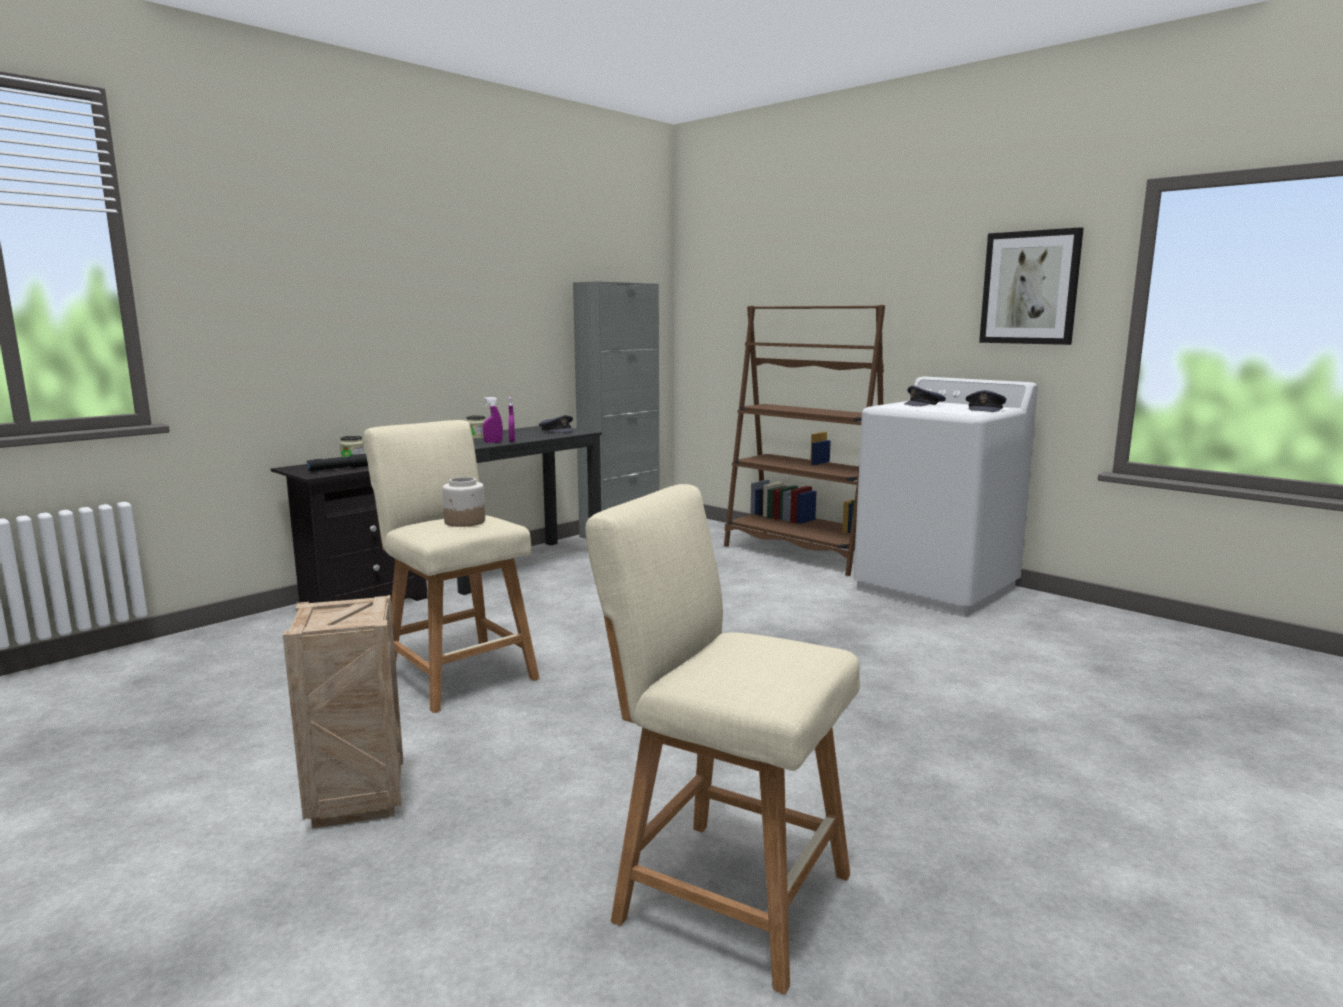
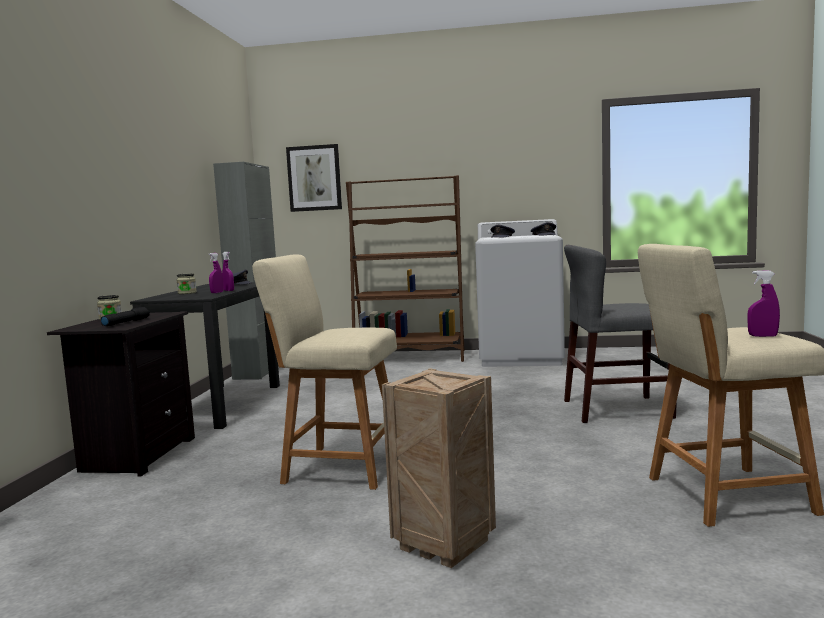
camera: 35 degrees left, 5 degrees down
jar [442,477,485,527] -> none
picture [979,227,1084,345] -> picture moved to [286,144,342,212]
none -> grey chair [564,245,677,423]
none -> purple spray bottle [747,270,780,337]

